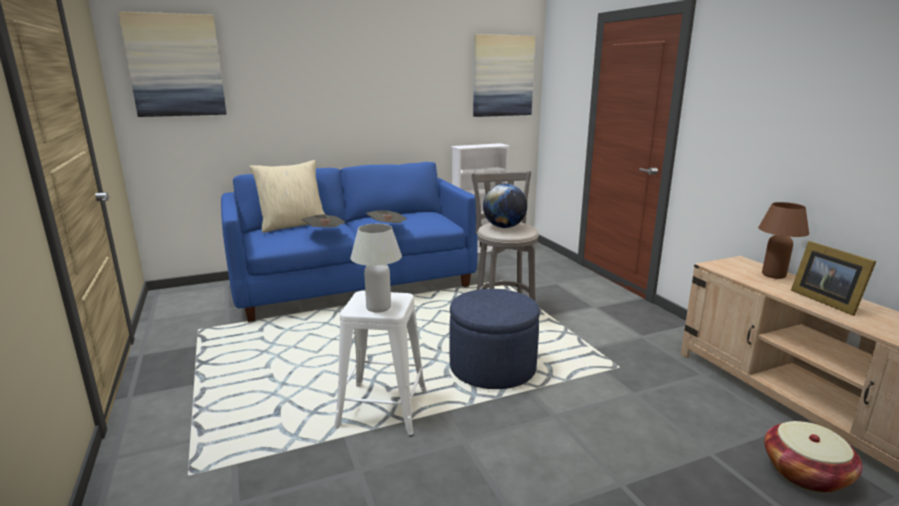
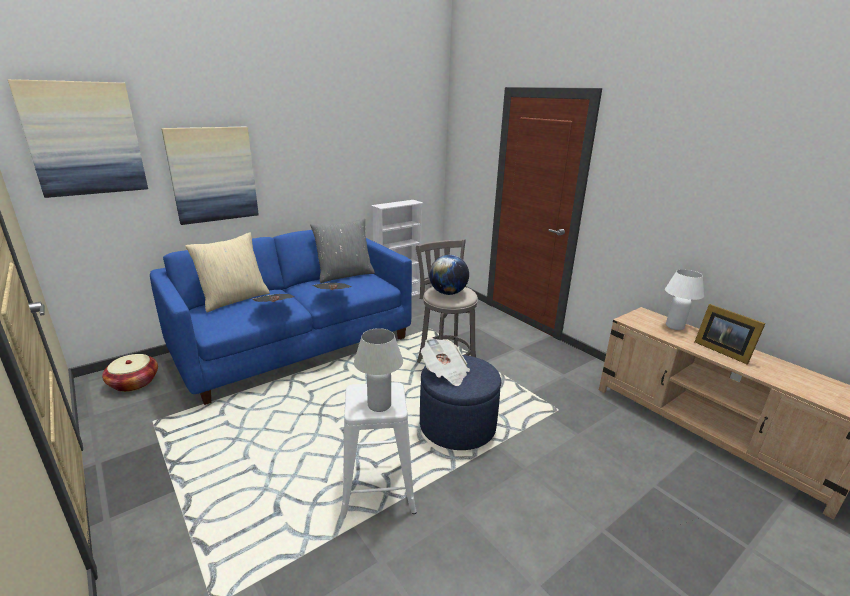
camera: 15 degrees left, 5 degrees up
picture [473,34,535,117] -> picture moved to [161,127,259,225]
brown table lamp [758,202,809,279] -> white table lamp [665,269,704,330]
basket [764,421,862,493] -> basket moved to [102,354,158,392]
none -> grey pillow [310,218,375,283]
none -> newspaper [421,338,470,386]

